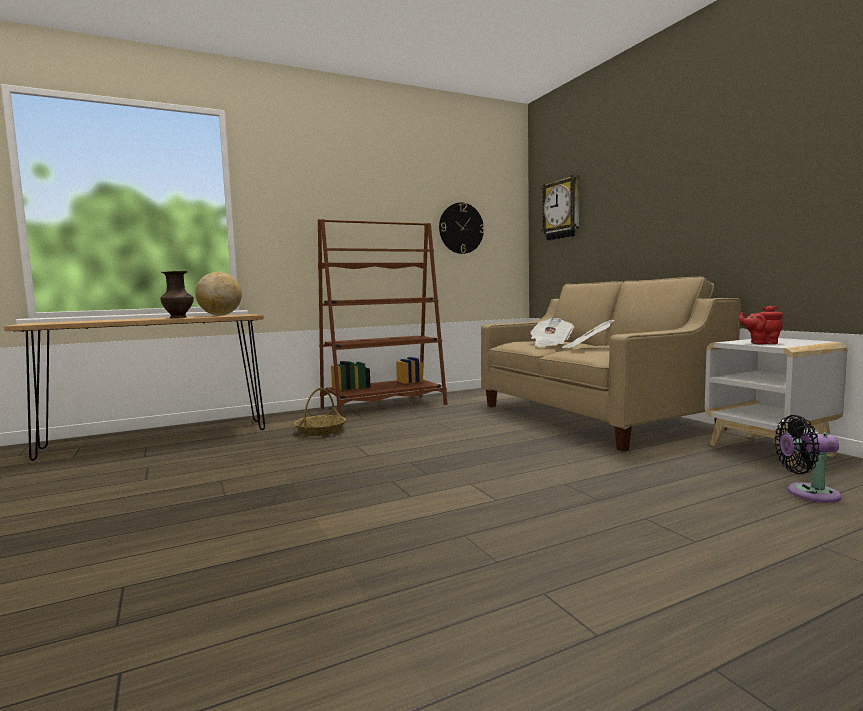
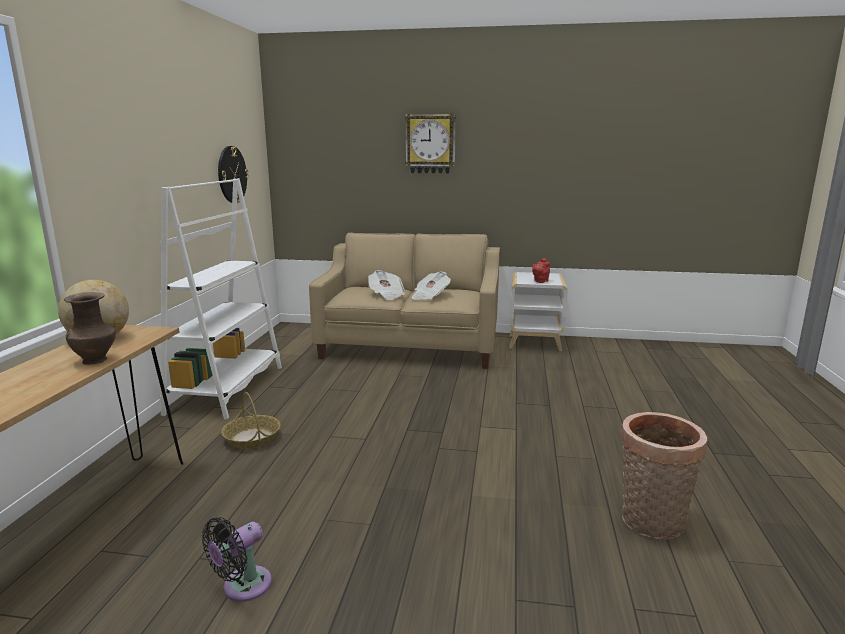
camera: 55 degrees left, 10 degrees up
brown bookcase [318,219,447,416] -> white bookcase [160,178,282,419]
wall clock [541,175,579,240] -> wall clock moved to [405,114,456,173]
black fan [775,415,841,502] -> black fan moved to [202,517,272,602]
none -> basket [620,412,707,540]

